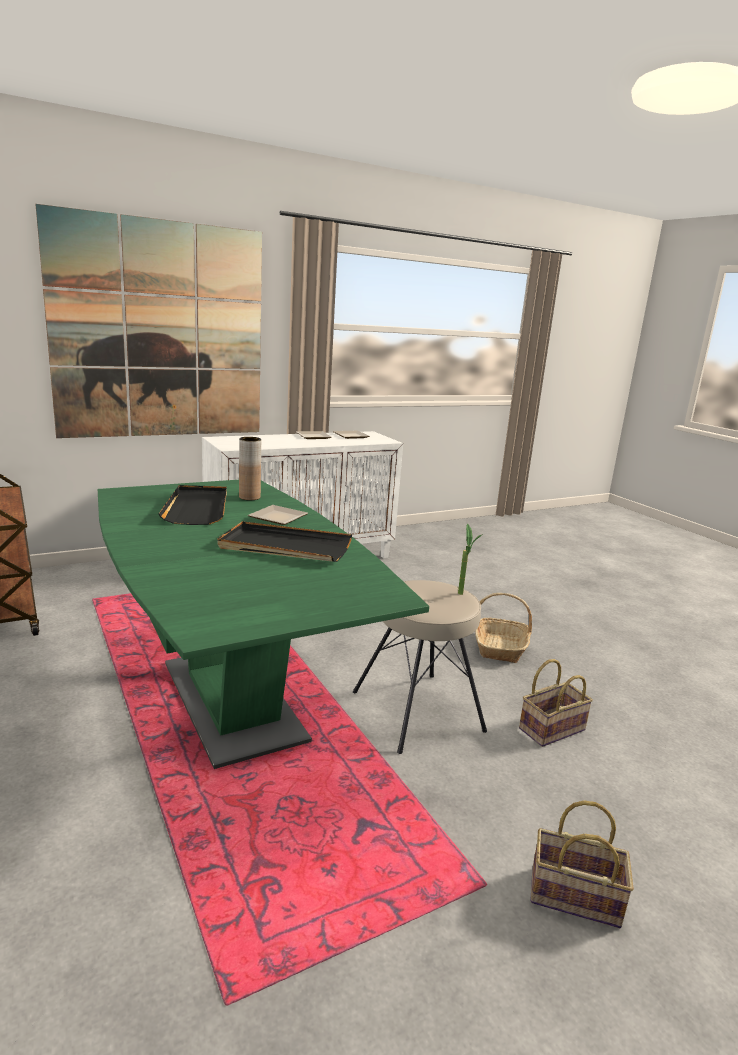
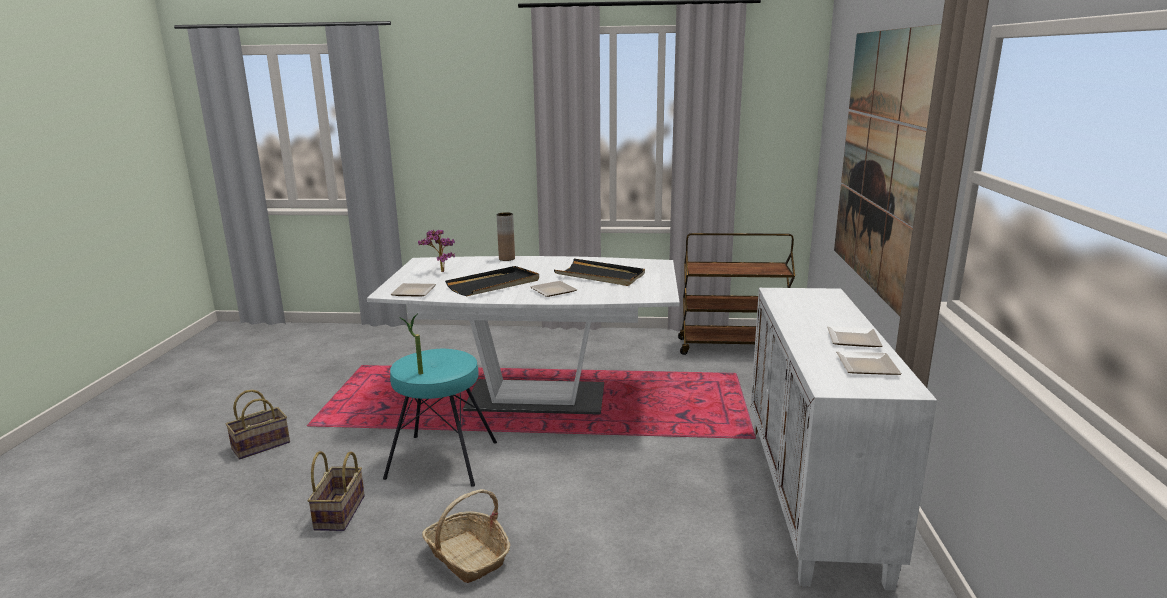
camera: 125 degrees right, 0 degrees up
green dining table [98,480,429,769] -> white dining table [367,256,680,415]
brown vase [239,437,261,500] -> brown vase moved to [497,212,515,261]
beige stool [353,580,487,754] -> turquoise stool [383,349,497,487]
none -> plate [390,283,436,297]
none -> potted plant [418,230,455,272]

